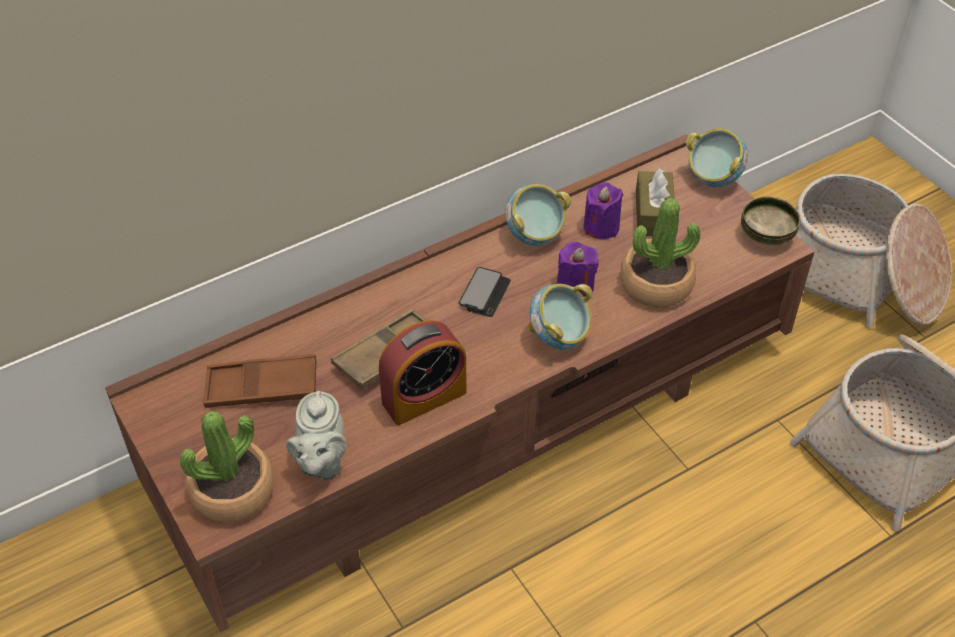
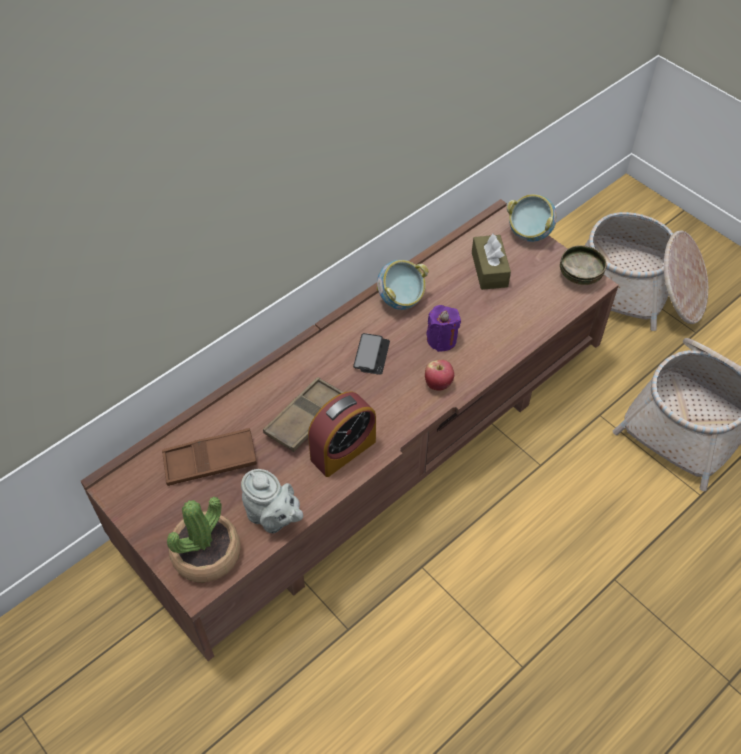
camera: 10 degrees left, 5 degrees up
grey teapot [286,391,347,480] -> grey teapot turned 45 degrees counterclockwise [241,469,303,533]
bowl [528,284,592,350] -> apple [425,360,454,391]
purple candle [584,182,623,239] -> none
potted plant [620,198,700,307] -> none

